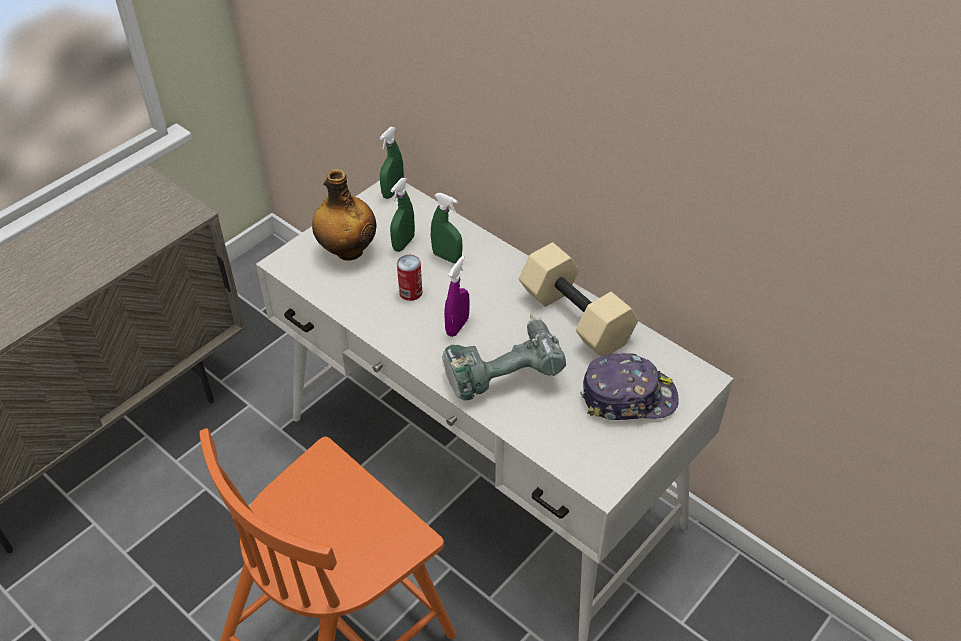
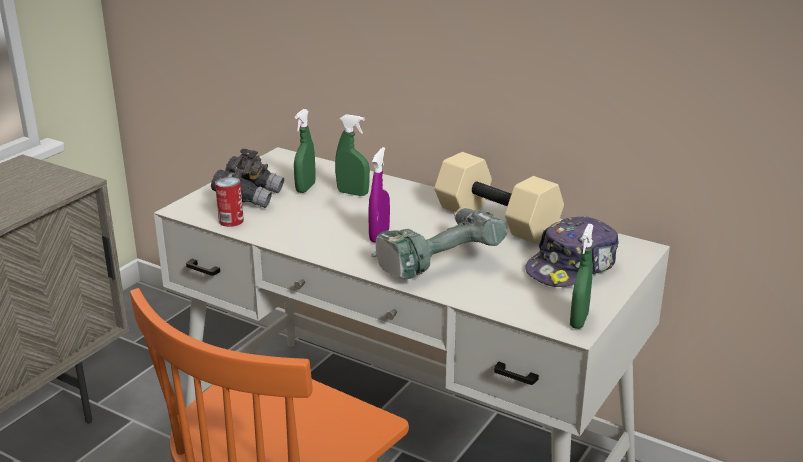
camera: 10 degrees left, 20 degrees down
bottle [312,169,376,261] -> grey binoculars [211,149,284,208]
green spray bottle [380,127,404,199] -> green spray bottle moved to [570,224,593,329]
can [397,255,422,301] -> can moved to [215,177,244,227]
cap [580,353,678,420] -> cap turned 150 degrees clockwise [525,216,619,287]

